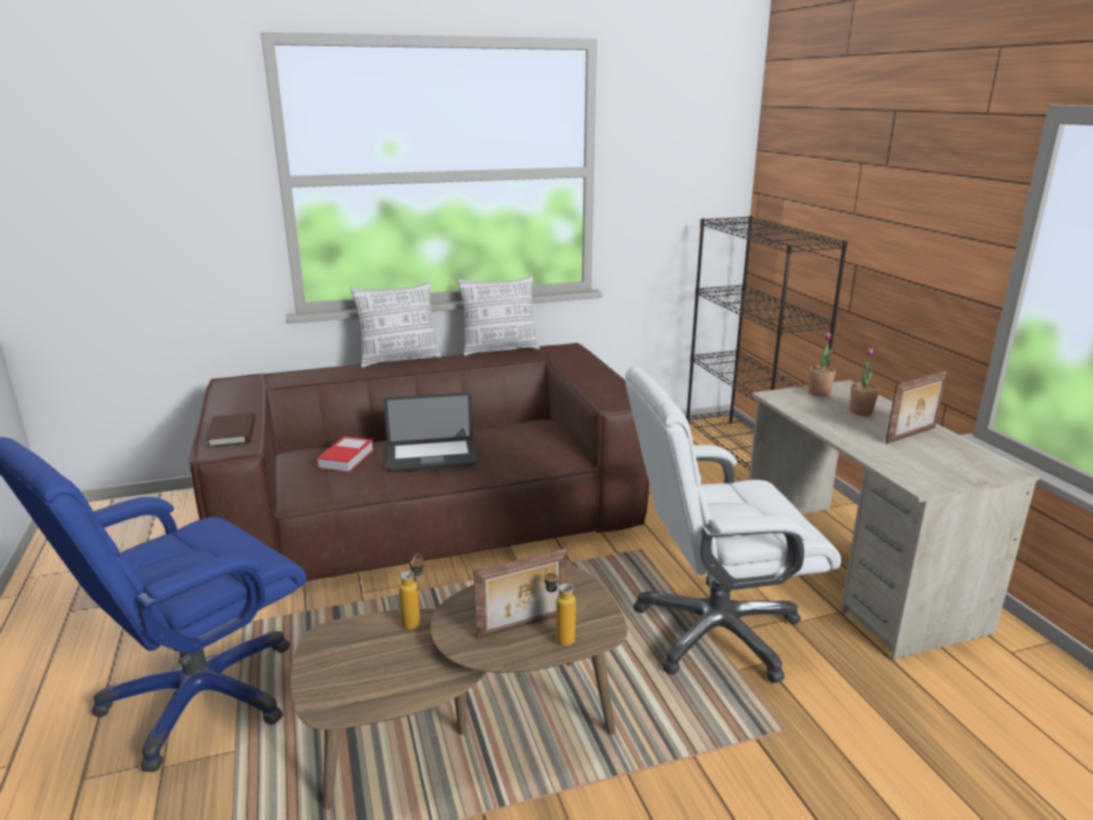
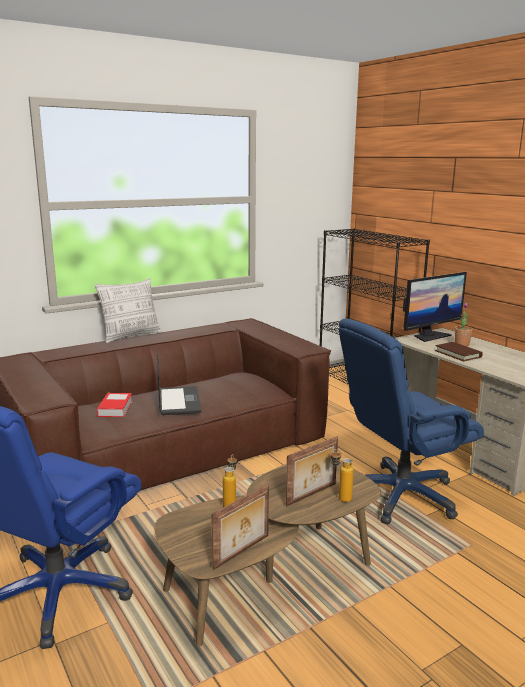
camera: 15 degrees left, 5 degrees down
brown book [206,413,255,448] -> brown book moved to [435,342,483,362]
laptop [383,393,477,472] -> laptop turned 75 degrees counterclockwise [158,354,201,415]
pillow [457,275,540,356] -> none
white office chair [625,367,841,683] -> blue office chair [339,318,484,524]
potted plant [808,333,836,397] -> monitor [403,272,467,342]
picture frame [885,371,947,444] -> picture frame moved to [211,484,269,570]

